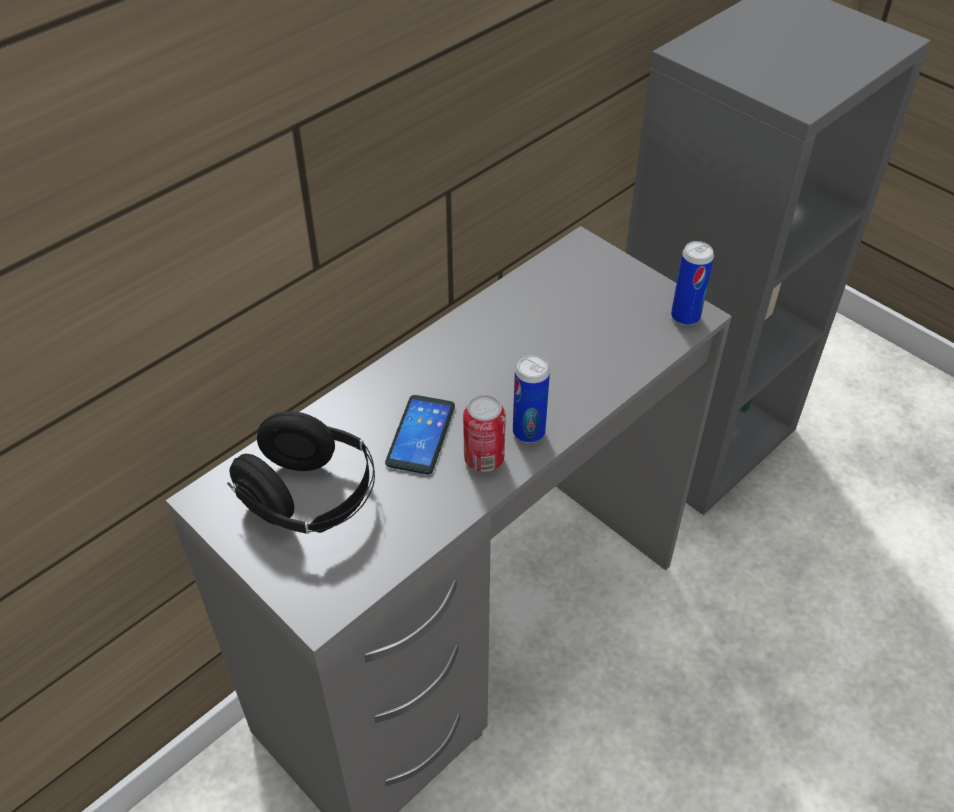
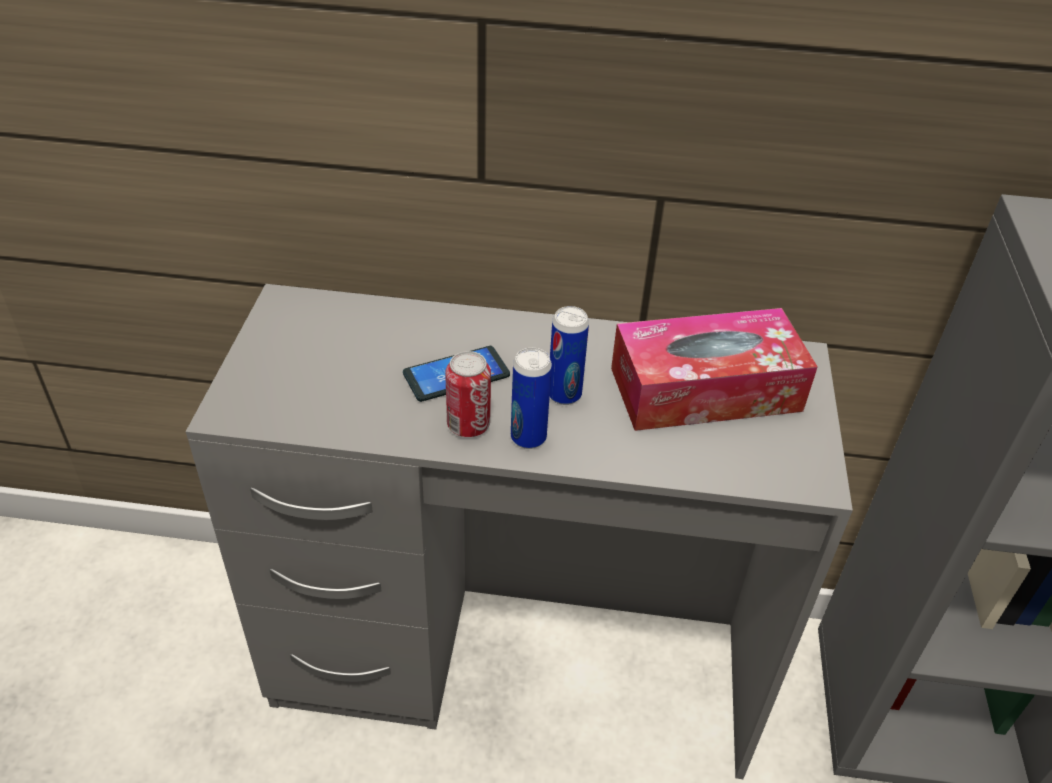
camera: 50 degrees right, 5 degrees down
black headphones [227,411,375,534] -> none
can [671,241,714,326] -> can moved to [550,306,589,405]
none -> tissue box [611,308,818,431]

